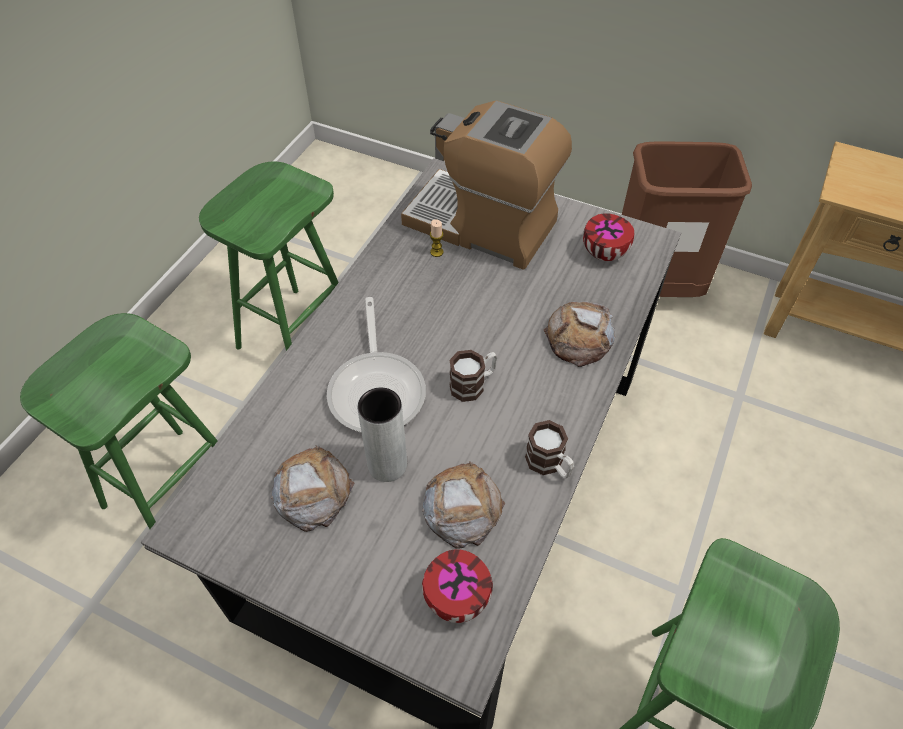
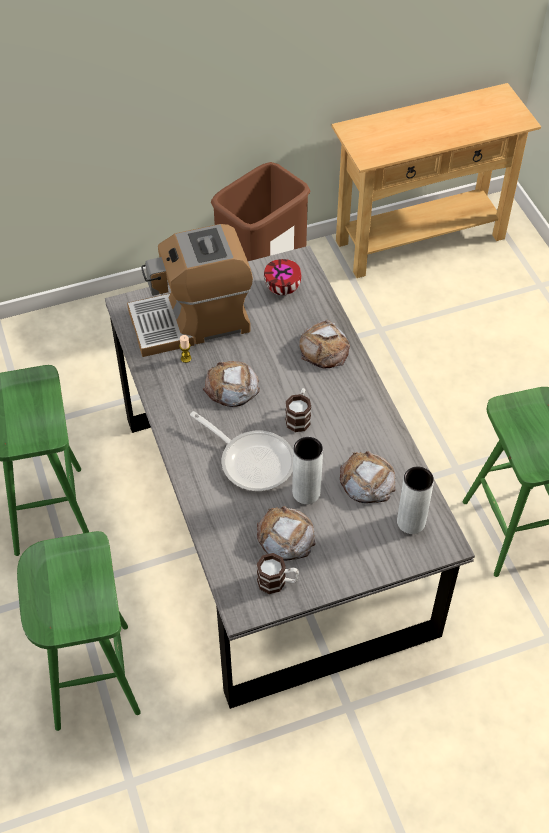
camera: 45 degrees left, 0 degrees up
bowl [422,549,493,623] -> grey vase [397,466,434,534]
mug [525,420,574,478] -> mug moved to [257,553,299,594]
none -> bread [203,361,260,407]

